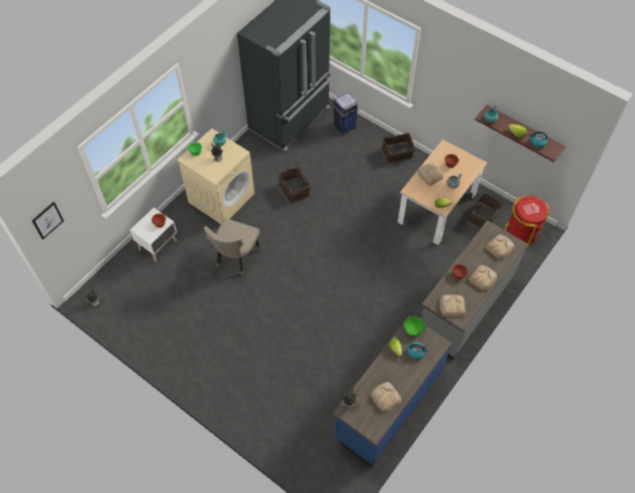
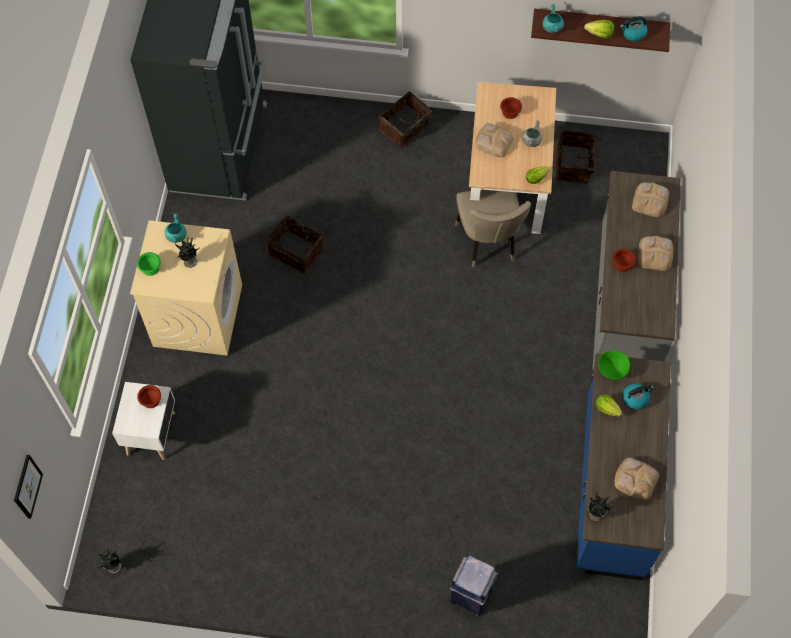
camera: 30 degrees left, 5 degrees up
beige chair [204,218,260,275] -> beige chair moved to [455,190,531,267]
blue trash can [332,93,359,136] -> blue trash can moved to [449,555,499,617]
bread [439,295,466,317] -> none
red trash can [505,195,550,248] -> none

